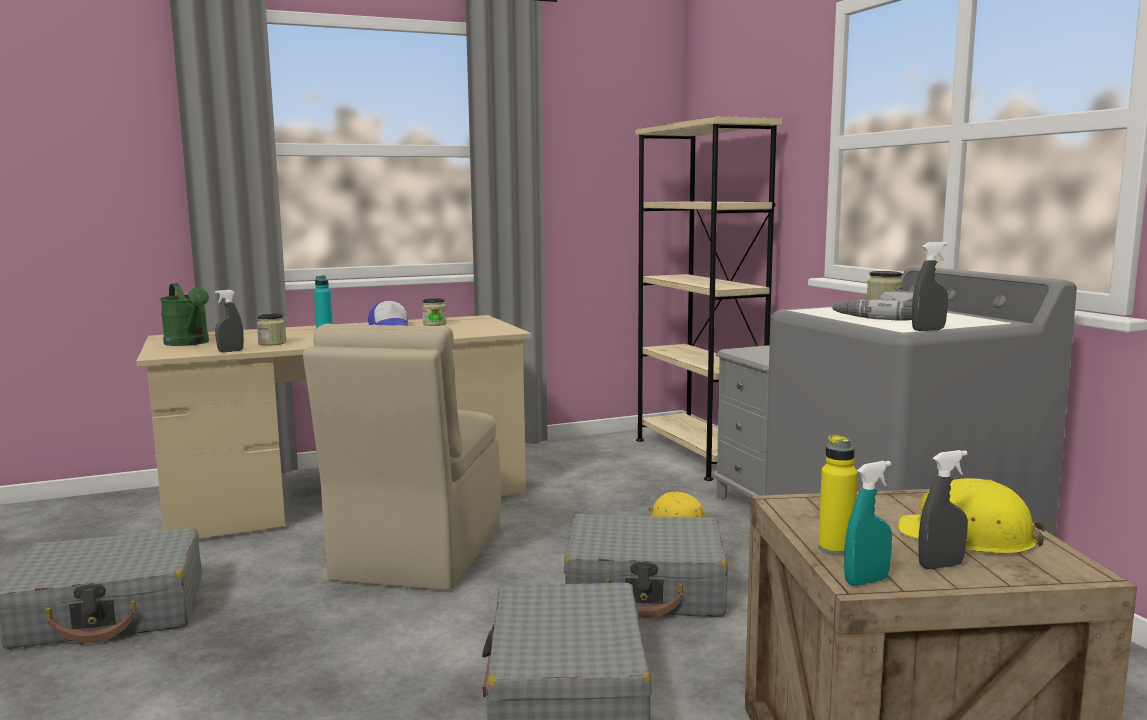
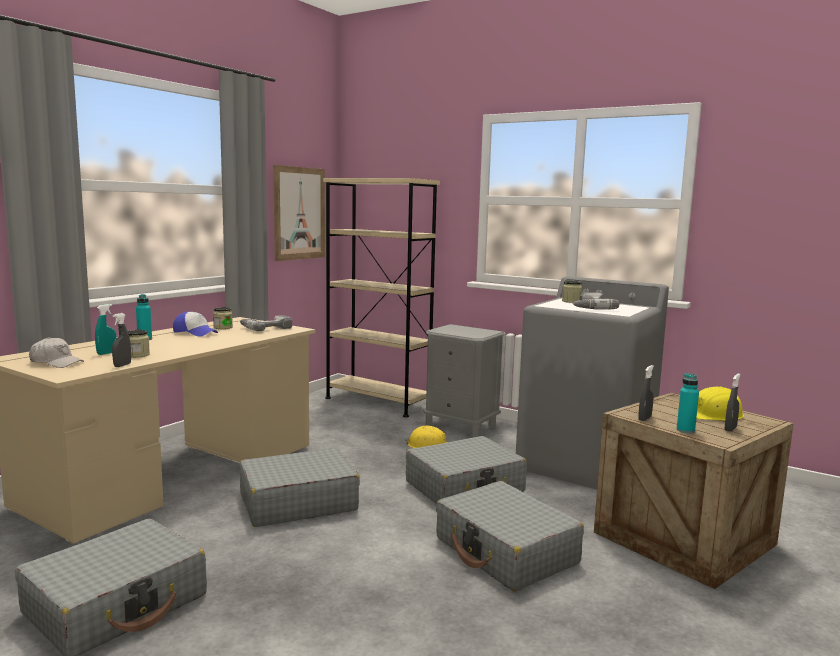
camera: 35 degrees left, 0 degrees up
green watering can [160,283,209,346] -> white cap [29,337,84,368]
beige chair [303,324,501,591] -> grey suitcase [240,448,360,527]
yellow bottle [818,435,858,556] -> turquoise bottle [677,373,699,433]
turquoise spray bottle [844,461,892,586] -> turquoise spray bottle moved to [95,304,117,355]
grey spray bottle [912,242,948,331] -> grey spray bottle moved to [638,365,654,421]
none -> power drill [240,315,292,331]
none -> picture [273,165,325,261]

